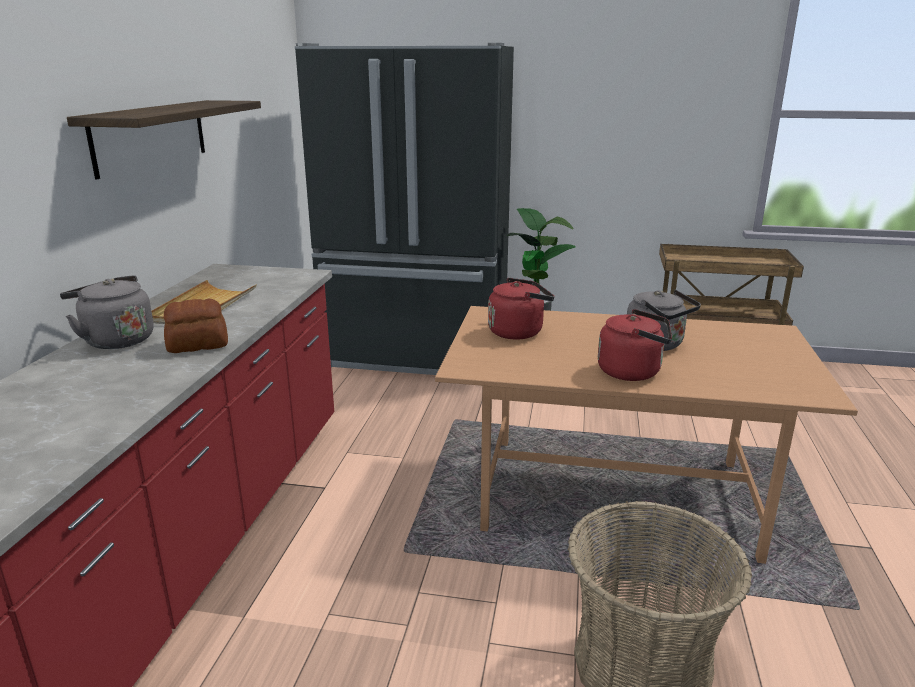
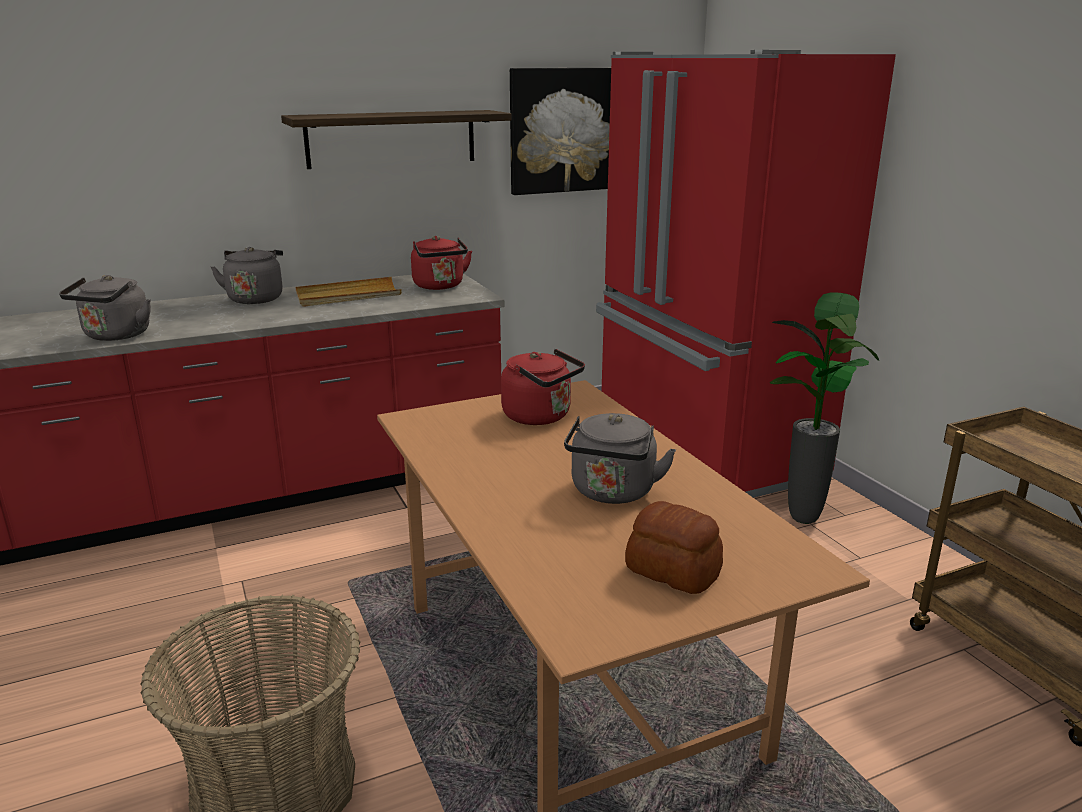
camera: 55 degrees right, 0 degrees up
bread [164,299,228,353] -> bread moved to [625,501,723,594]
black fridge [295,43,514,375] -> red fridge [596,50,896,498]
red kettle [598,309,672,381] -> red kettle moved to [411,236,472,290]
none -> grey kettle [59,275,151,341]
none -> picture [510,68,611,195]

